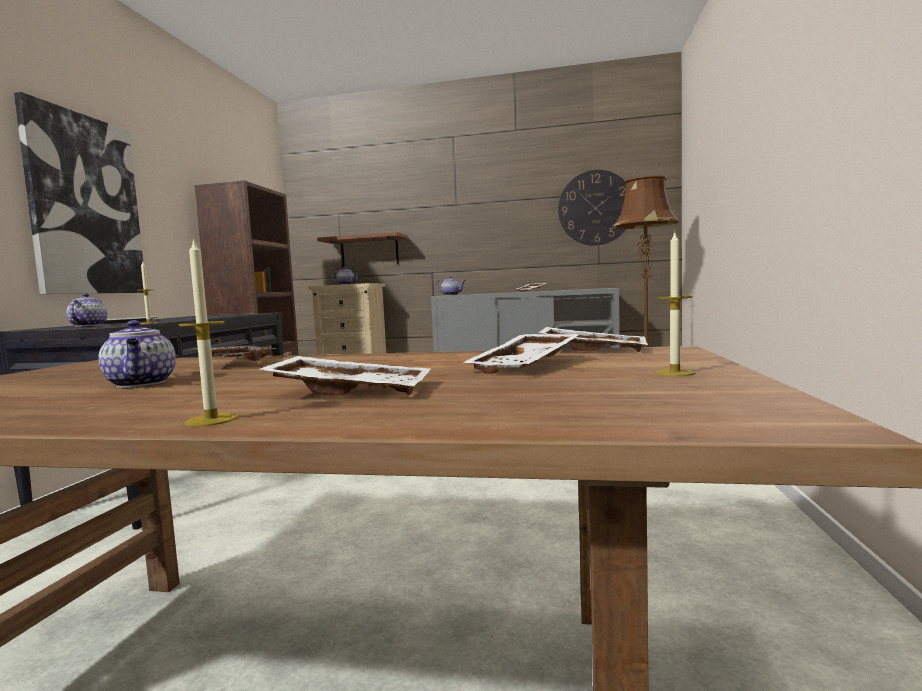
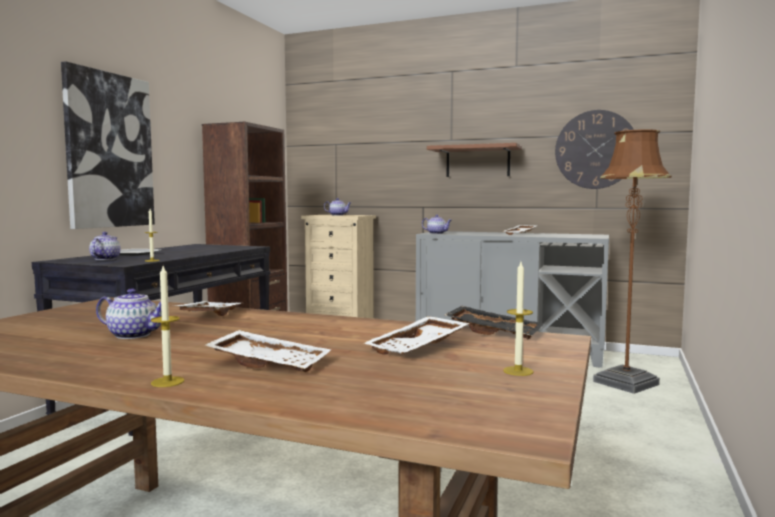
camera: 10 degrees right, 0 degrees up
teapot [98,320,176,387] -> teapot turned 60 degrees counterclockwise [96,288,169,339]
brown shelf [317,232,408,267] -> brown shelf moved to [427,143,522,177]
white tray [538,327,648,352] -> black tray [445,306,544,340]

